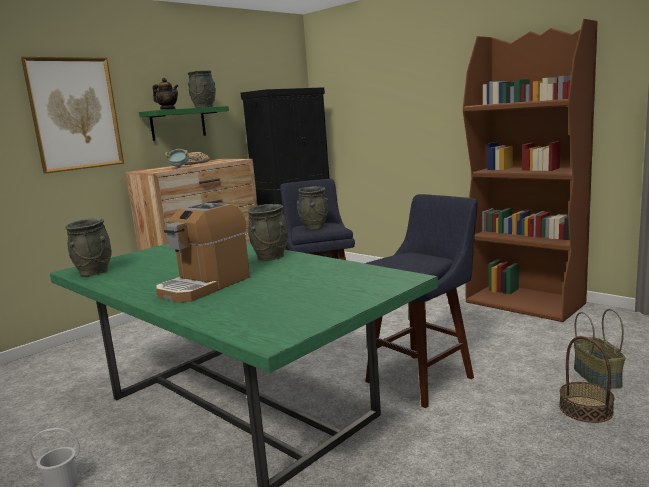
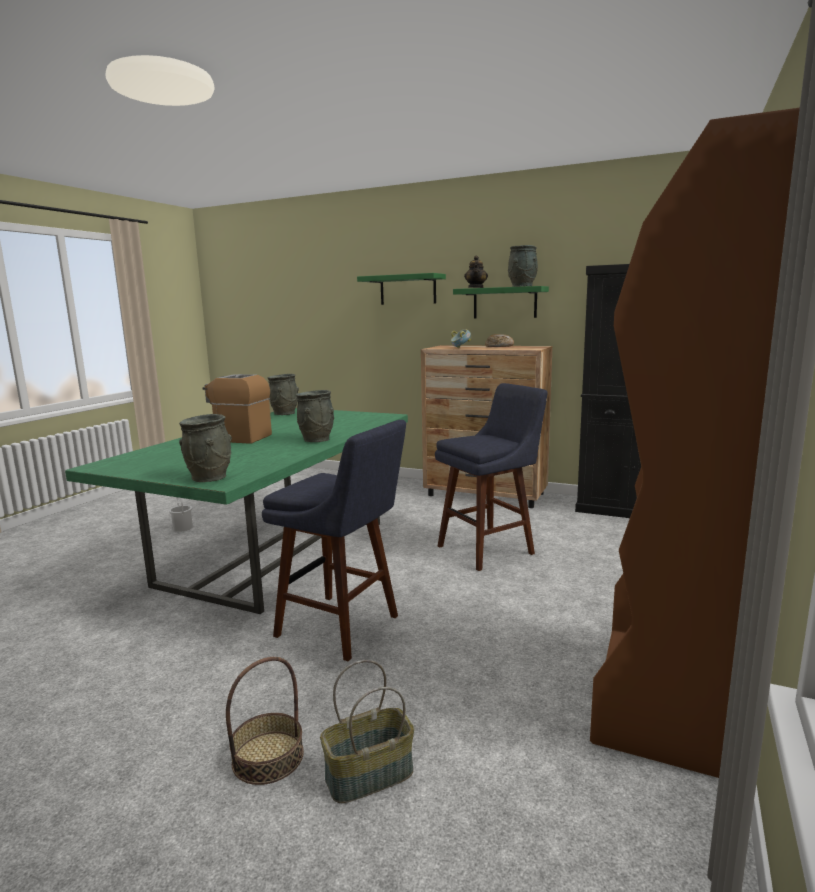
camera: 70 degrees right, 0 degrees up
picture [21,57,124,174] -> green shelf [357,273,446,305]
grey vase [297,186,328,230] -> grey vase moved to [179,414,232,482]

